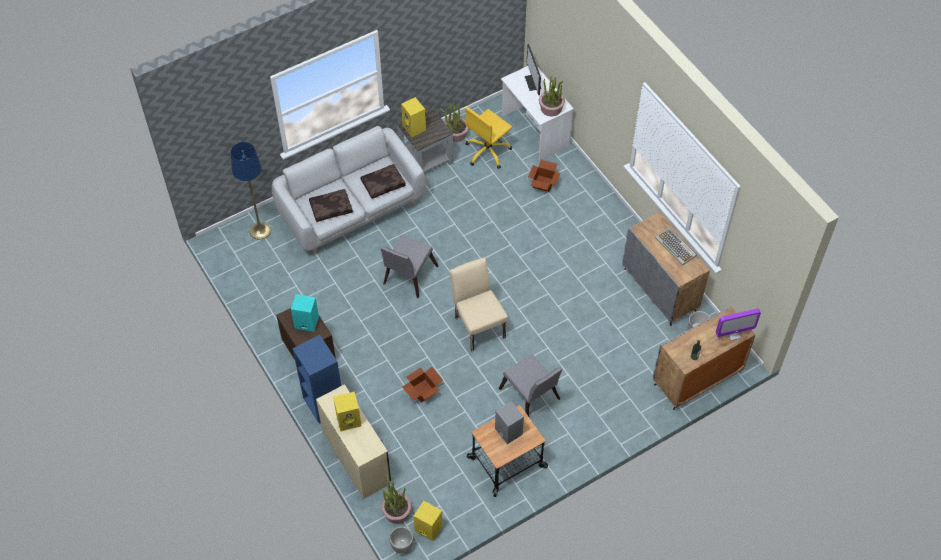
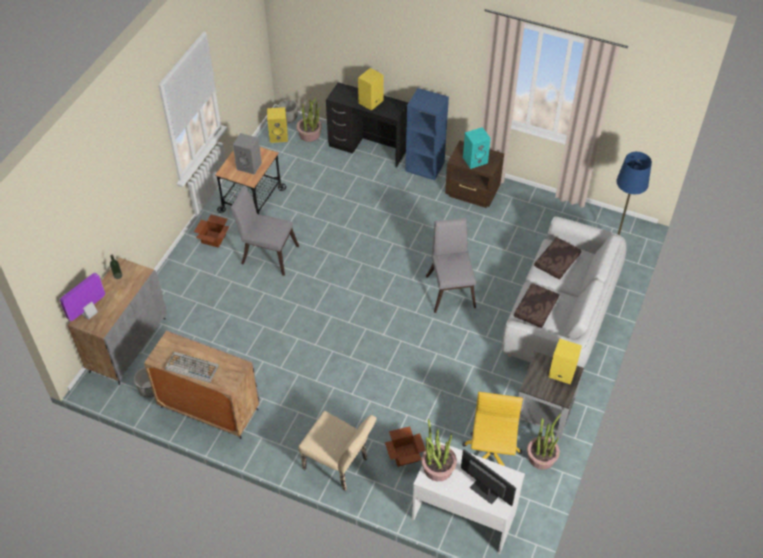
camera: 145 degrees right, 5 degrees down
beige desk [316,384,391,499] -> black desk [326,82,408,168]
cardboard box [402,366,443,403] -> cardboard box moved to [194,215,230,248]
beige chair [449,258,508,351] -> beige chair moved to [298,411,377,491]

